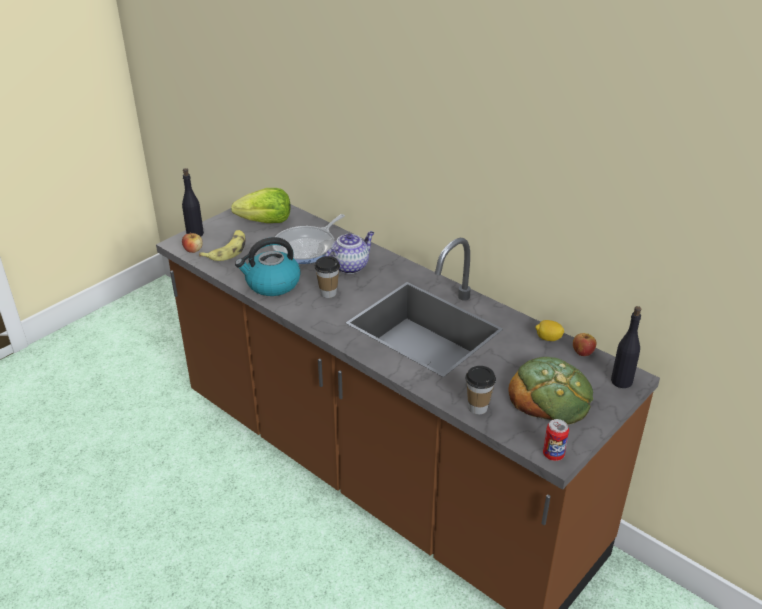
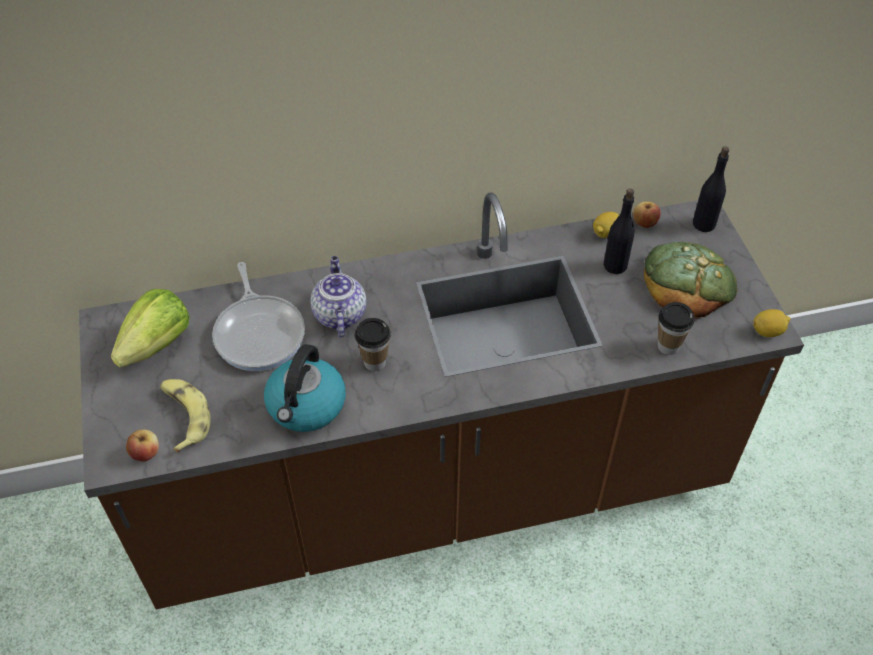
camera: 55 degrees left, 15 degrees up
black bottle [182,168,204,237] -> black bottle moved to [604,188,634,274]
can [543,419,569,461] -> lemon [753,309,790,337]

